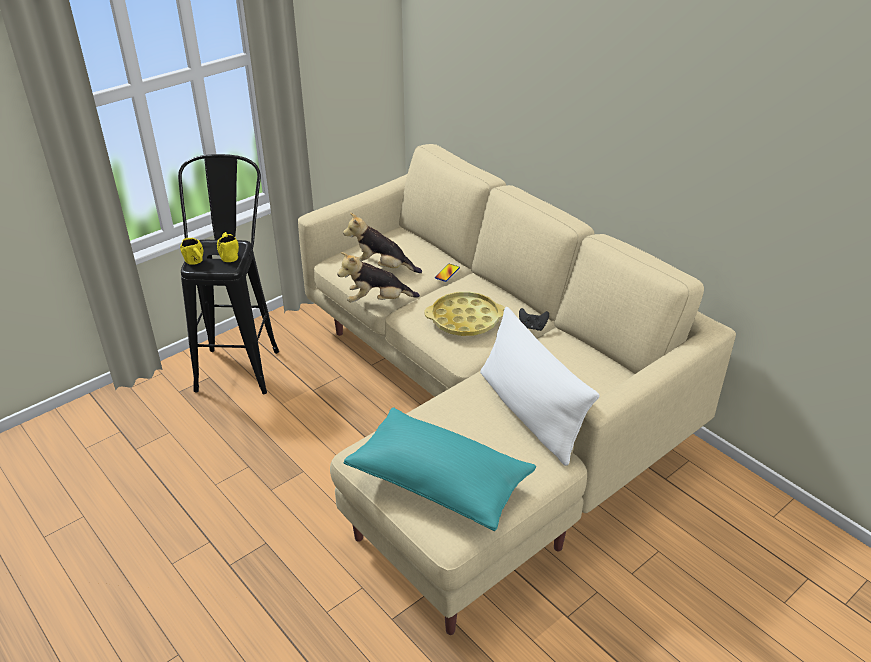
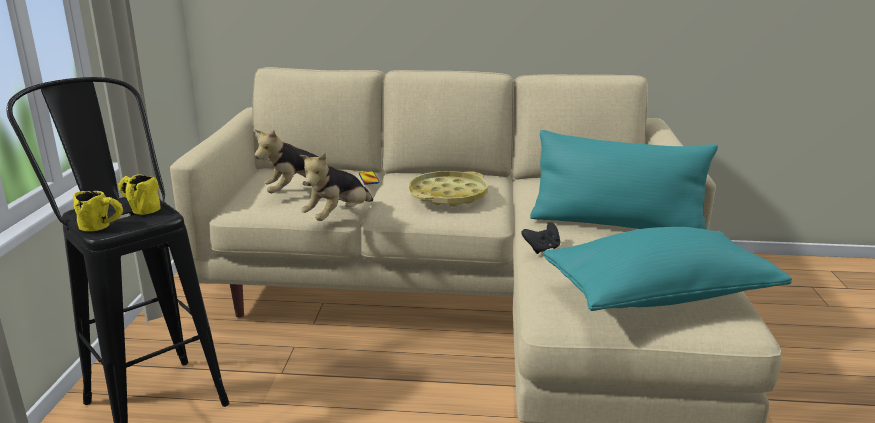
camera: 45 degrees left, 15 degrees down
white pillow [480,307,599,466] -> turquoise pillow [530,130,718,230]
black game controller [519,308,549,331] -> black game controller moved to [522,222,560,254]

